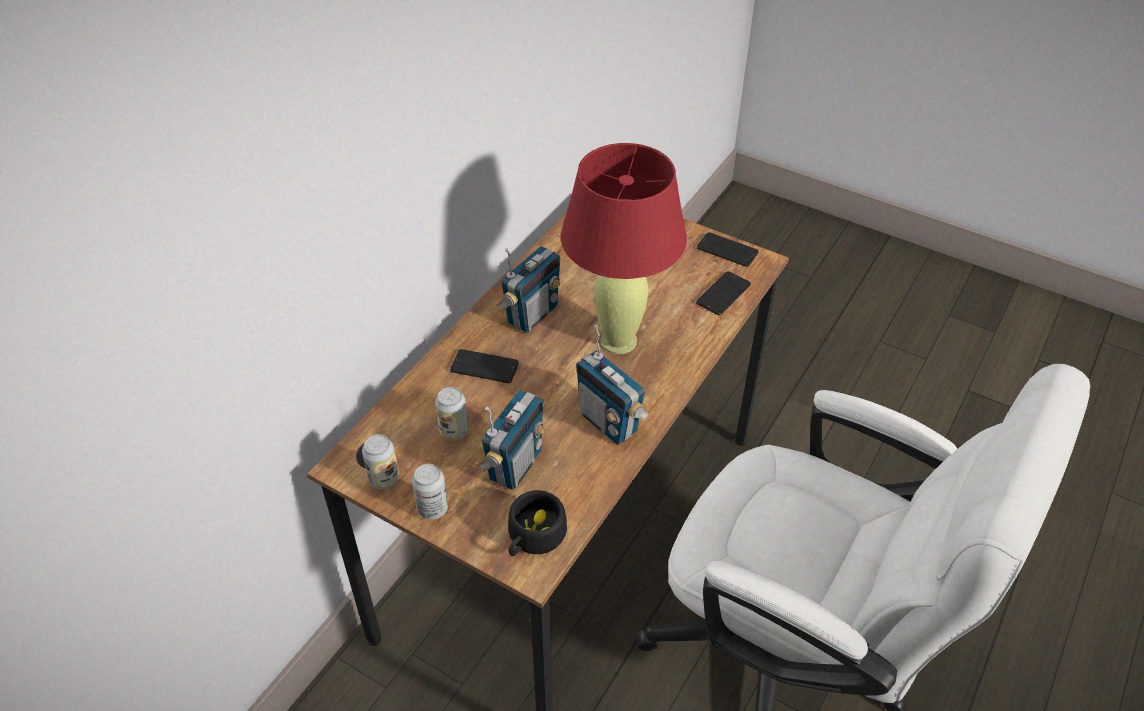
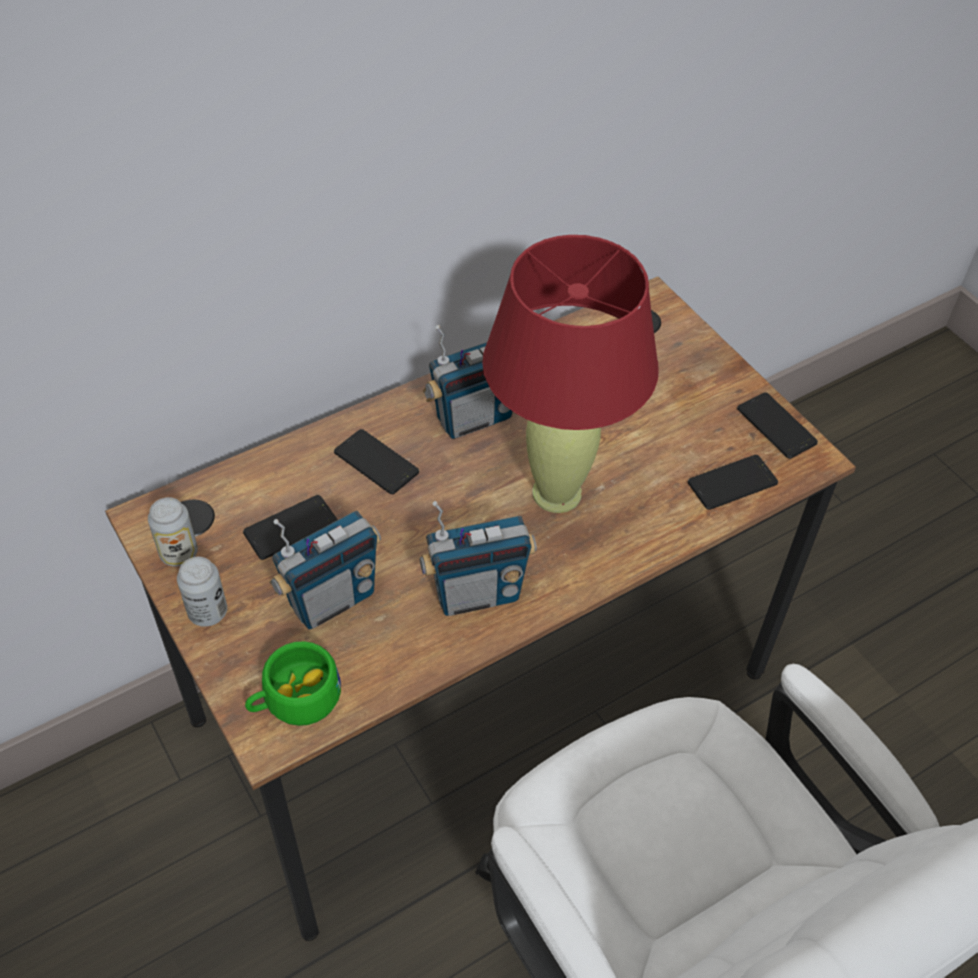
camera: 25 degrees right, 5 degrees up
can [435,387,468,441] -> phone [243,495,338,560]
black cup [508,490,567,556] -> green cup [245,641,341,726]
radio [576,325,650,445] -> radio turned 90 degrees counterclockwise [420,501,537,616]

